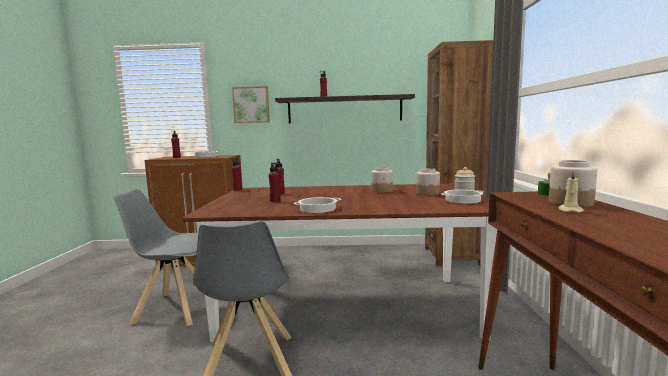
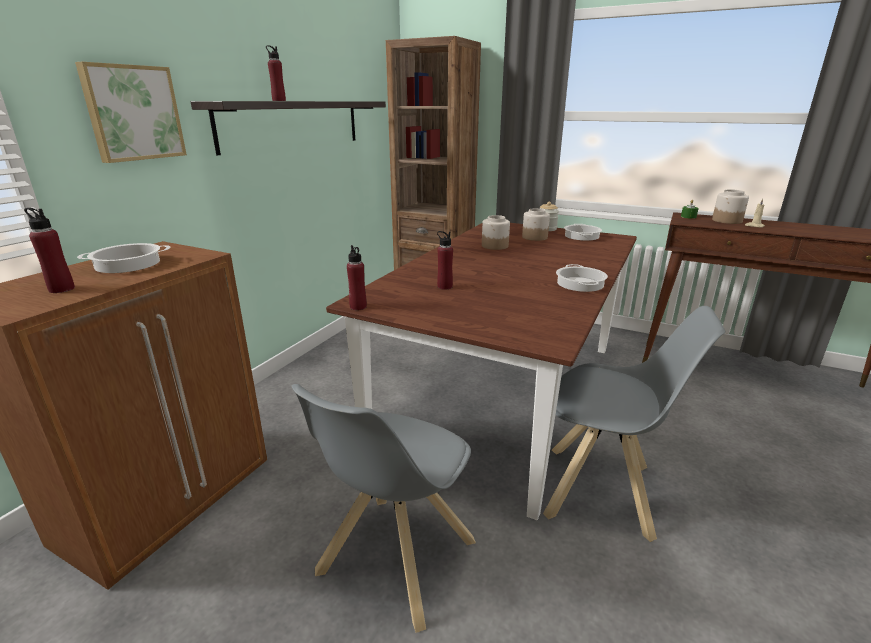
camera: 65 degrees left, 15 degrees up
red bottle [269,162,281,202] -> none

